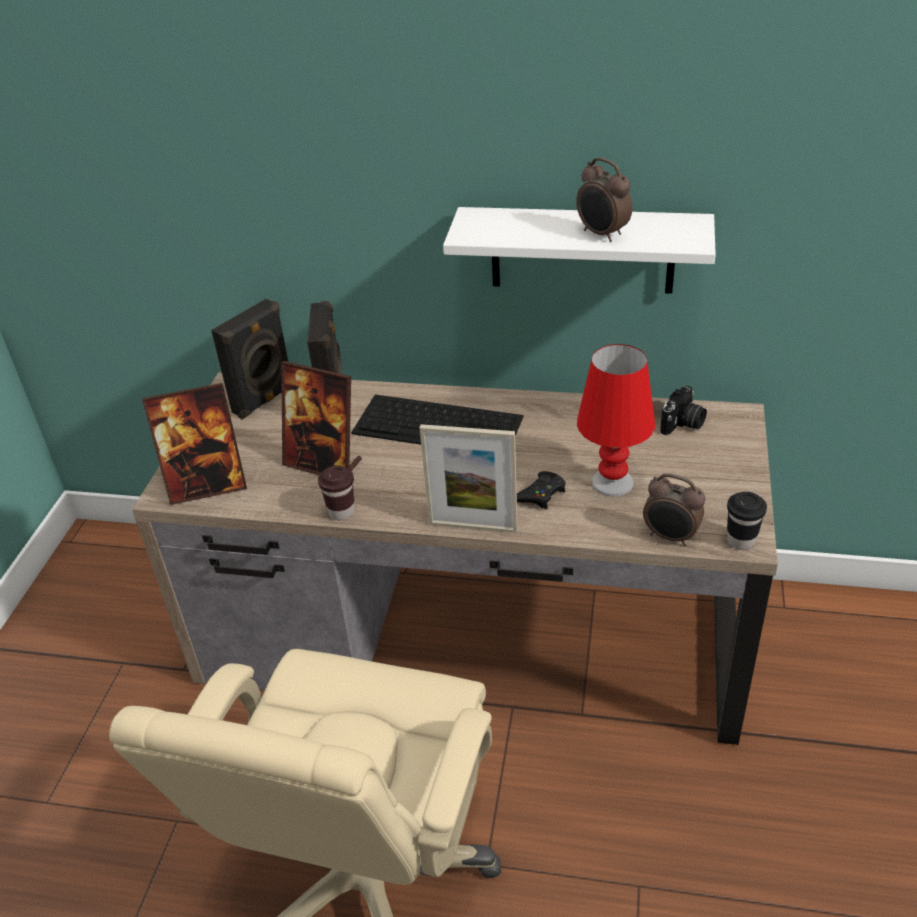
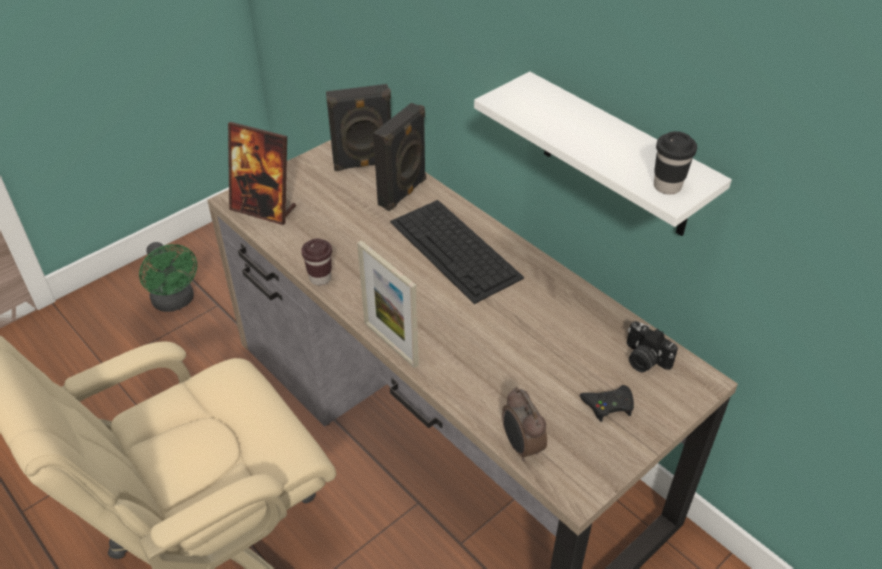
camera: 35 degrees right, 5 degrees up
picture frame [281,361,362,475] -> none
black game controller [517,471,566,509] -> black game controller moved to [580,385,634,422]
alarm clock [576,158,632,242] -> none
red table lamp [577,344,655,496] -> none
camera [660,386,707,435] -> camera turned 60 degrees clockwise [627,321,678,372]
black cup [727,492,767,550] -> black cup moved to [654,131,697,194]
none -> green fan [139,242,197,312]

